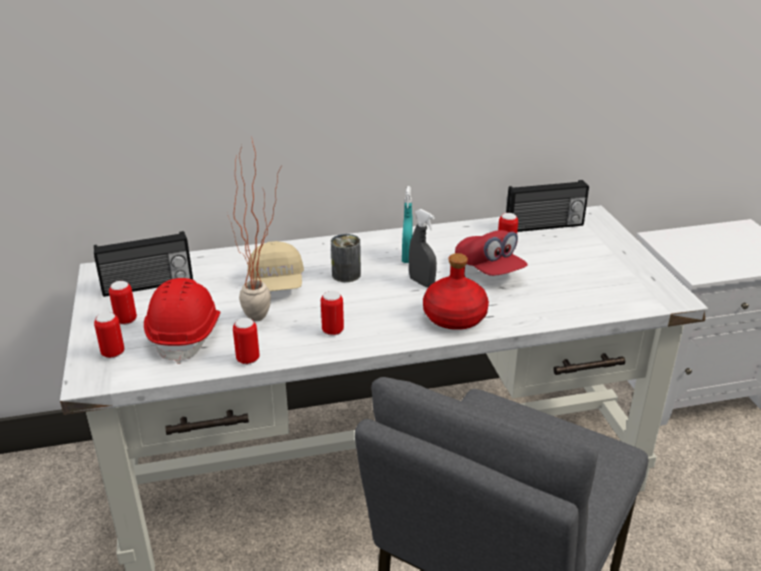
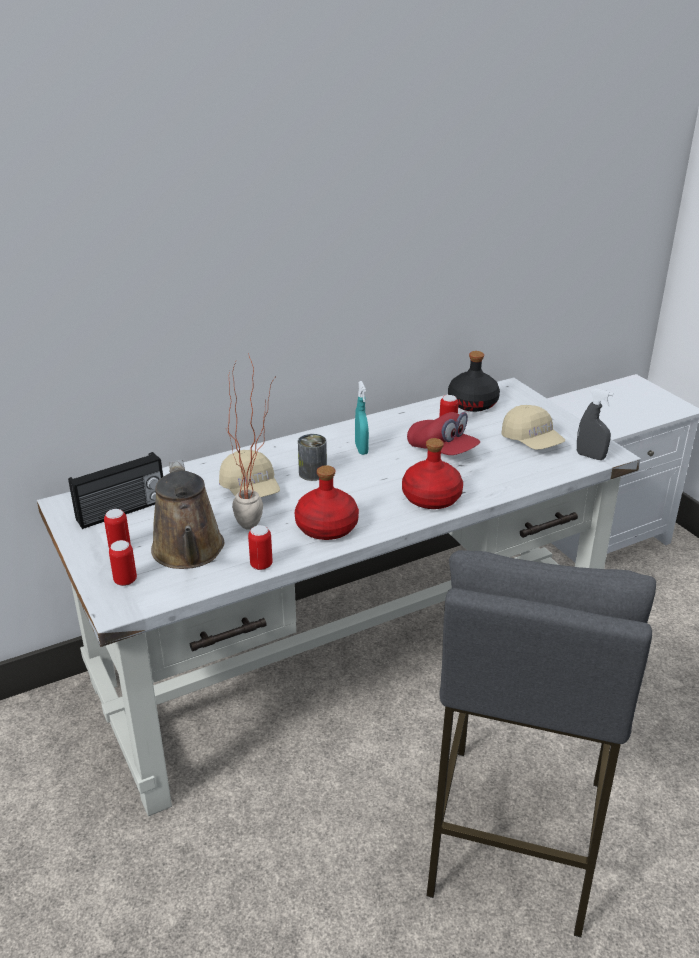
camera: 15 degrees left, 0 degrees up
red hard hat [144,278,221,364] -> brown watering can [151,460,224,569]
can [321,291,344,336] -> red bottle [295,465,359,540]
grey spray bottle [409,209,437,288] -> grey spray bottle moved to [577,388,614,460]
radio [506,180,589,232] -> black bottle [448,351,500,412]
none -> beige cap [501,405,565,450]

